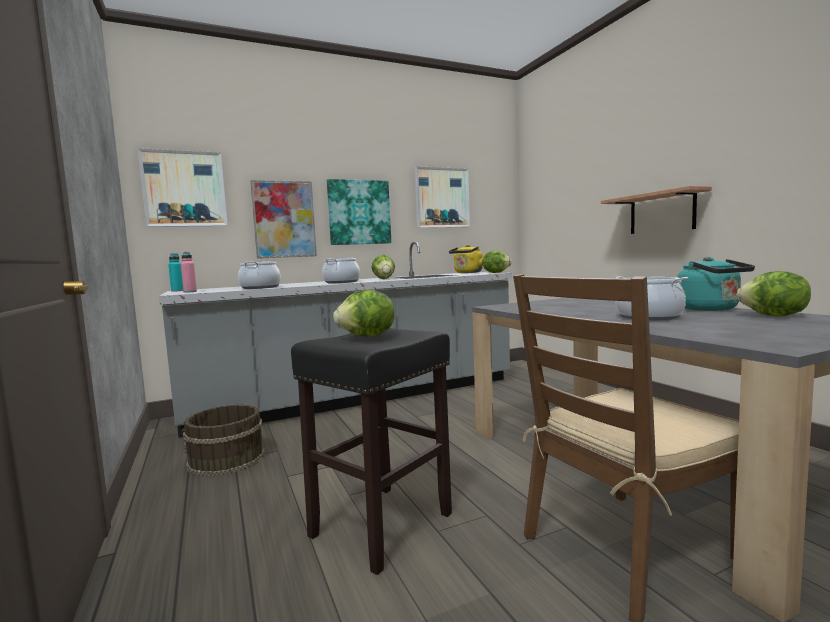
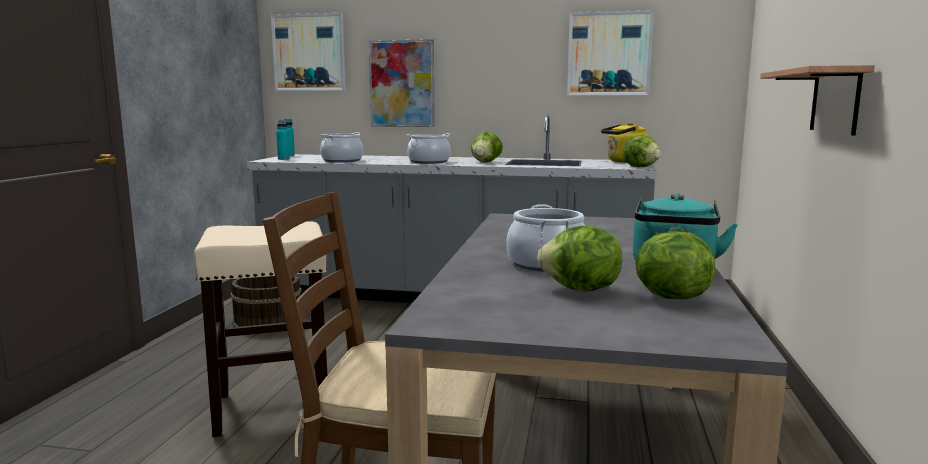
camera: 35 degrees right, 5 degrees up
pink bottle [181,252,197,293] -> turquoise bottle [276,120,290,160]
black stool [291,328,452,575] -> beige stool [194,221,327,437]
picture [327,179,391,245] -> none
lettuce [333,290,395,337] -> lettuce moved to [537,226,622,292]

